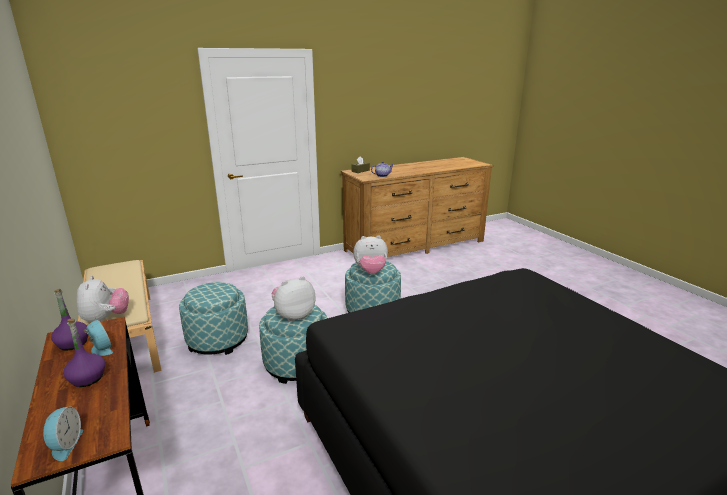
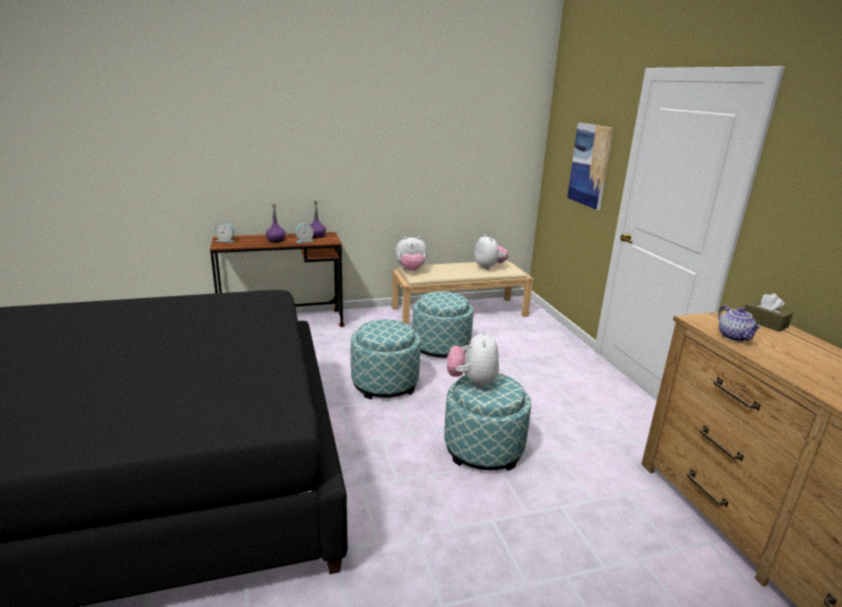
camera: 100 degrees right, 0 degrees up
plush toy [271,276,316,322] -> plush toy moved to [474,234,508,270]
none -> picture [567,123,614,210]

